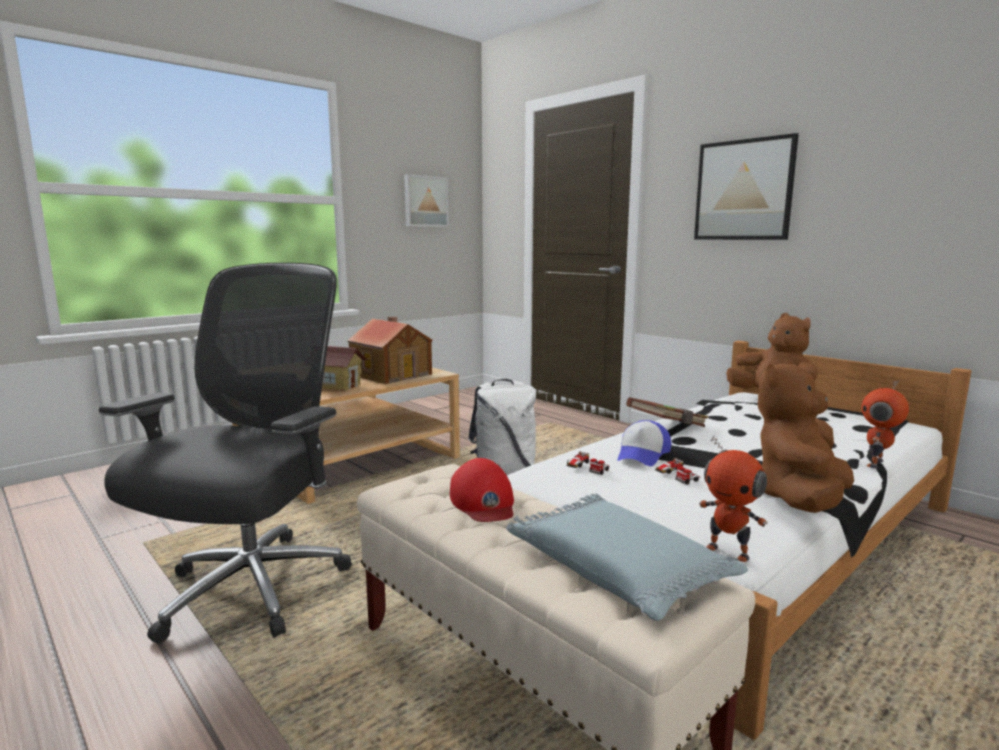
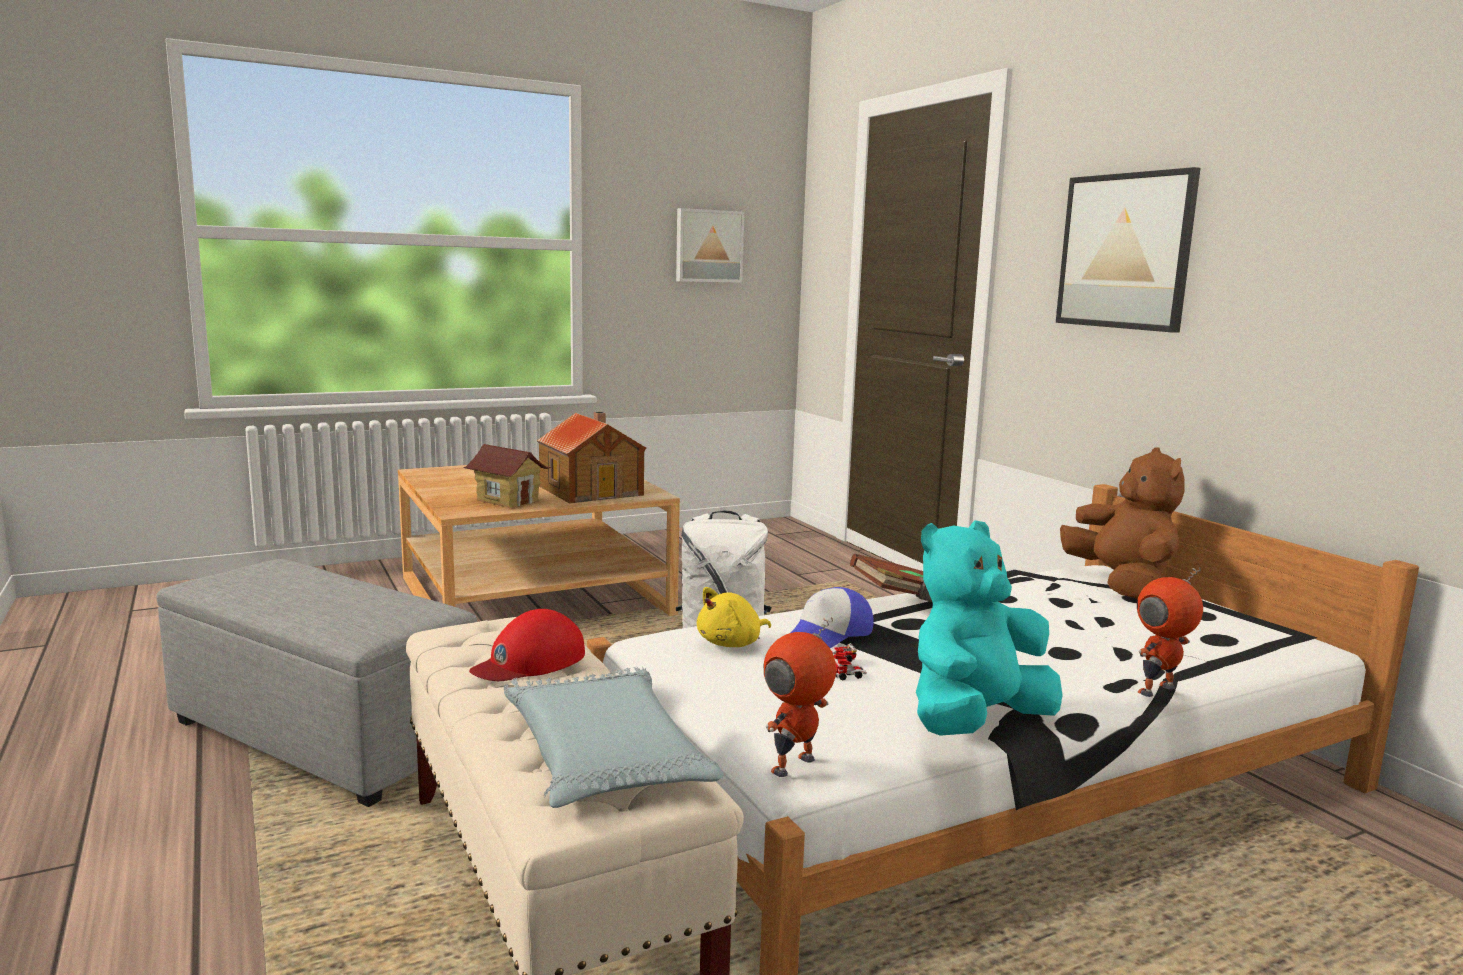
camera: 15 degrees right, 0 degrees up
office chair [99,263,351,643] -> grey ottoman [157,559,477,807]
red cap [450,458,514,522] -> red cap turned 45 degrees clockwise [469,609,585,681]
toy car [566,451,609,475] -> yellow plush toy [697,587,771,647]
toy robot [699,436,768,562] -> toy robot turned 75 degrees clockwise [764,617,836,777]
brown plush toy [758,360,854,513] -> turquoise plush toy [916,520,1063,736]

